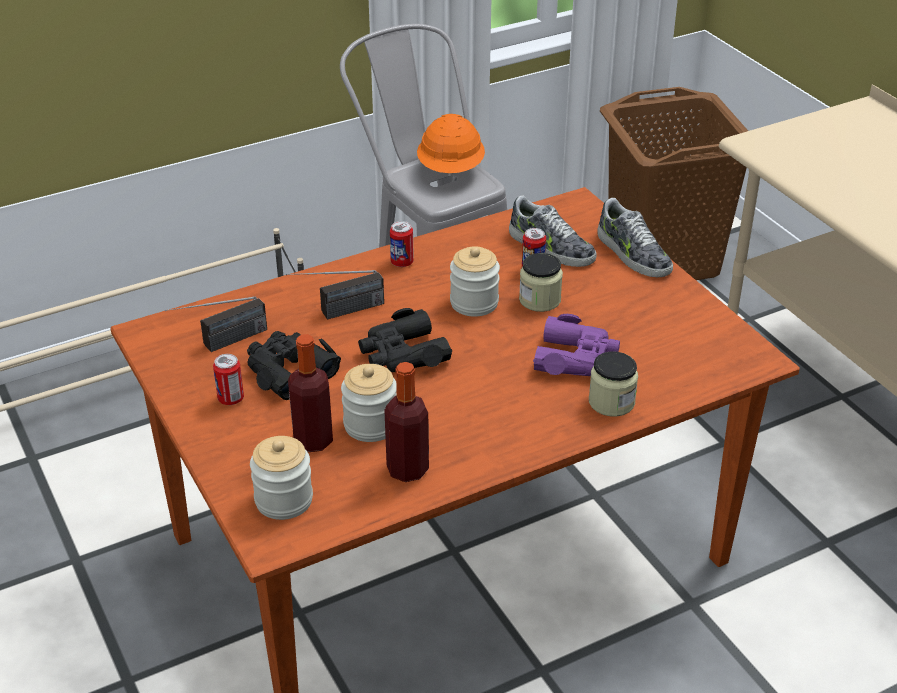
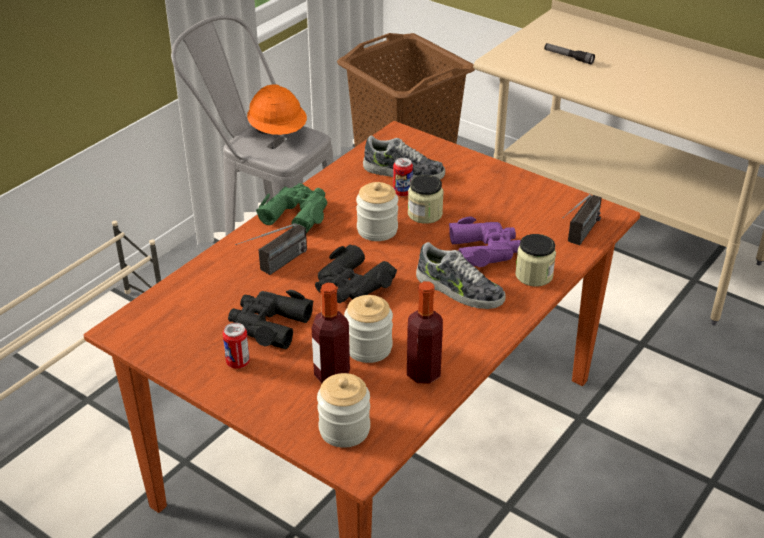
camera: 25 degrees left, 0 degrees up
radio [165,296,267,352] -> radio moved to [563,194,602,245]
can [390,221,414,267] -> green binoculars [256,183,327,233]
shoe [598,198,673,277] -> shoe moved to [416,242,505,309]
none -> flashlight [544,43,595,65]

